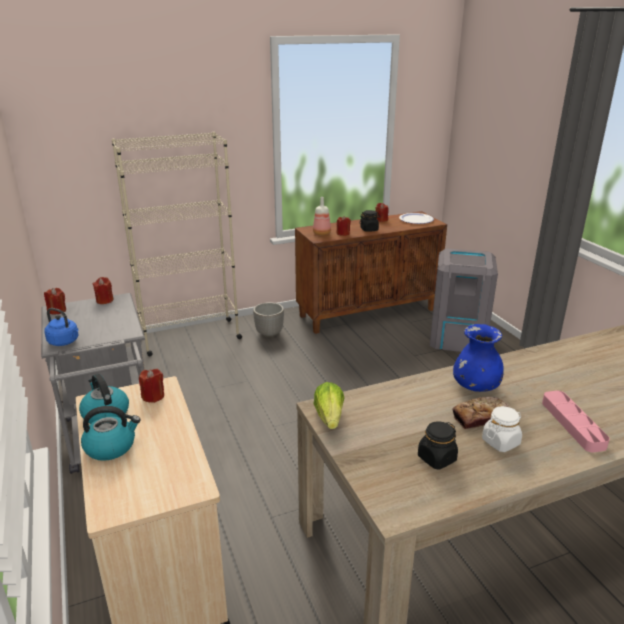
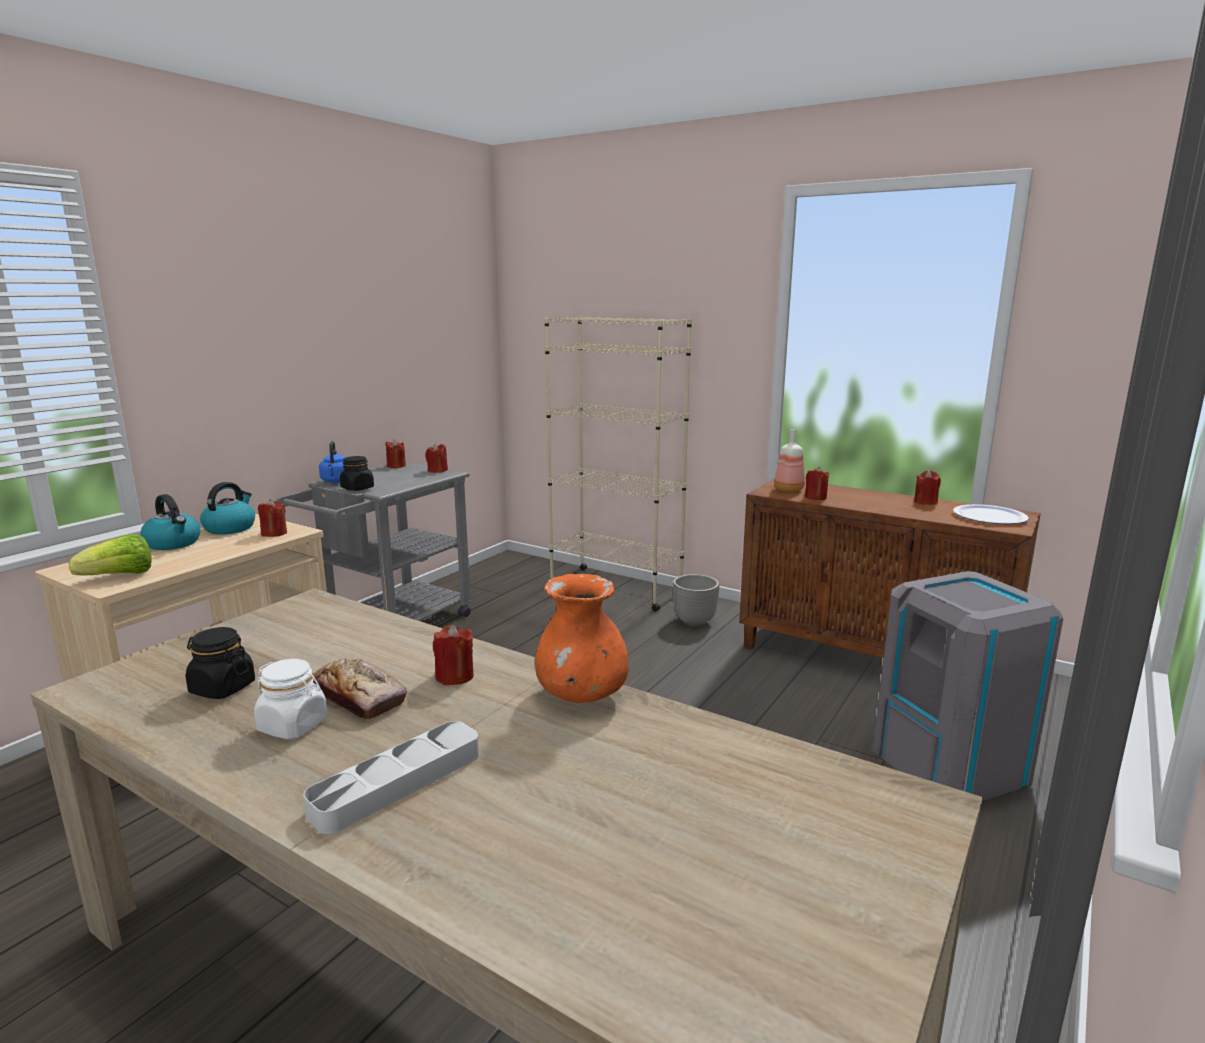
camera: 55 degrees right, 10 degrees down
lettuce [313,382,344,429] -> lettuce moved to [69,534,152,575]
black jar [359,210,380,232] -> black jar moved to [340,456,374,491]
blue vase [453,324,504,392] -> red candle [433,625,474,685]
pink tray [542,391,610,452] -> grey tray [303,721,479,834]
none -> orange vase [535,574,629,703]

